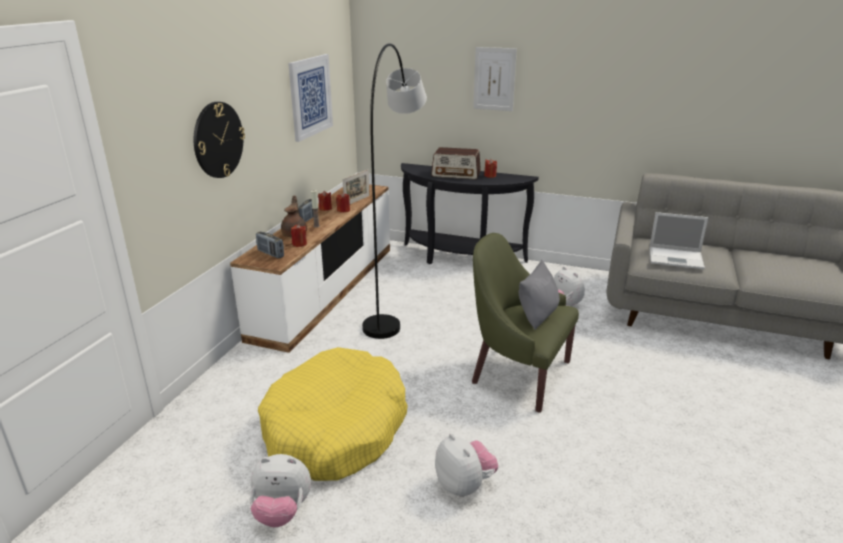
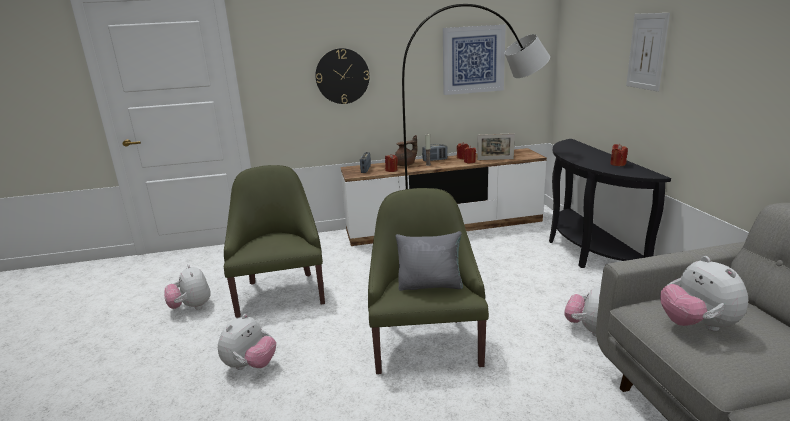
camera: 60 degrees right, 5 degrees down
yellow dog bed [258,347,408,481] -> green armchair [224,165,325,318]
radio [431,147,481,179] -> none
laptop [649,212,708,269] -> plush toy [660,256,748,331]

